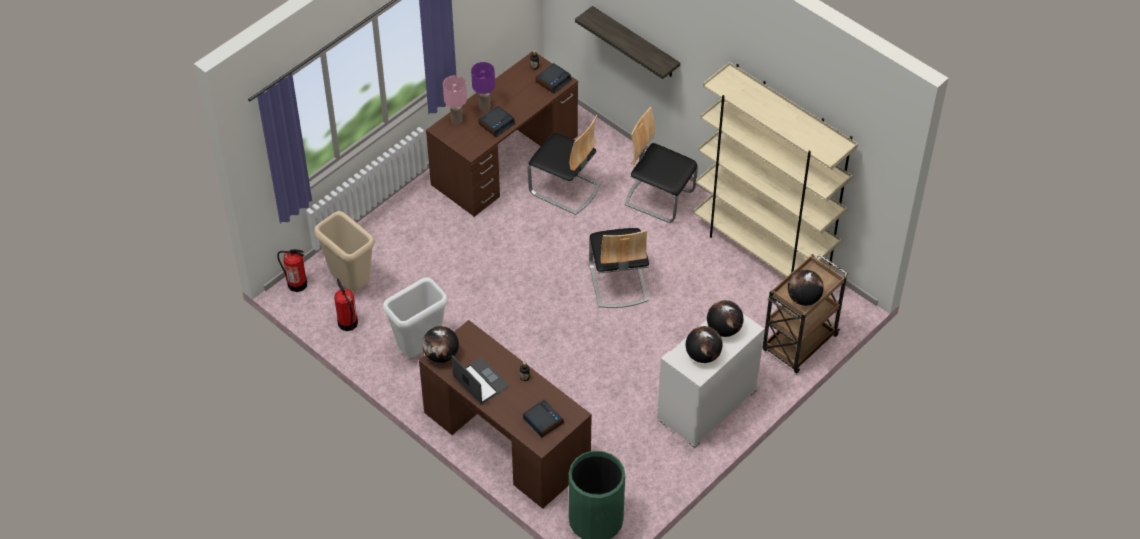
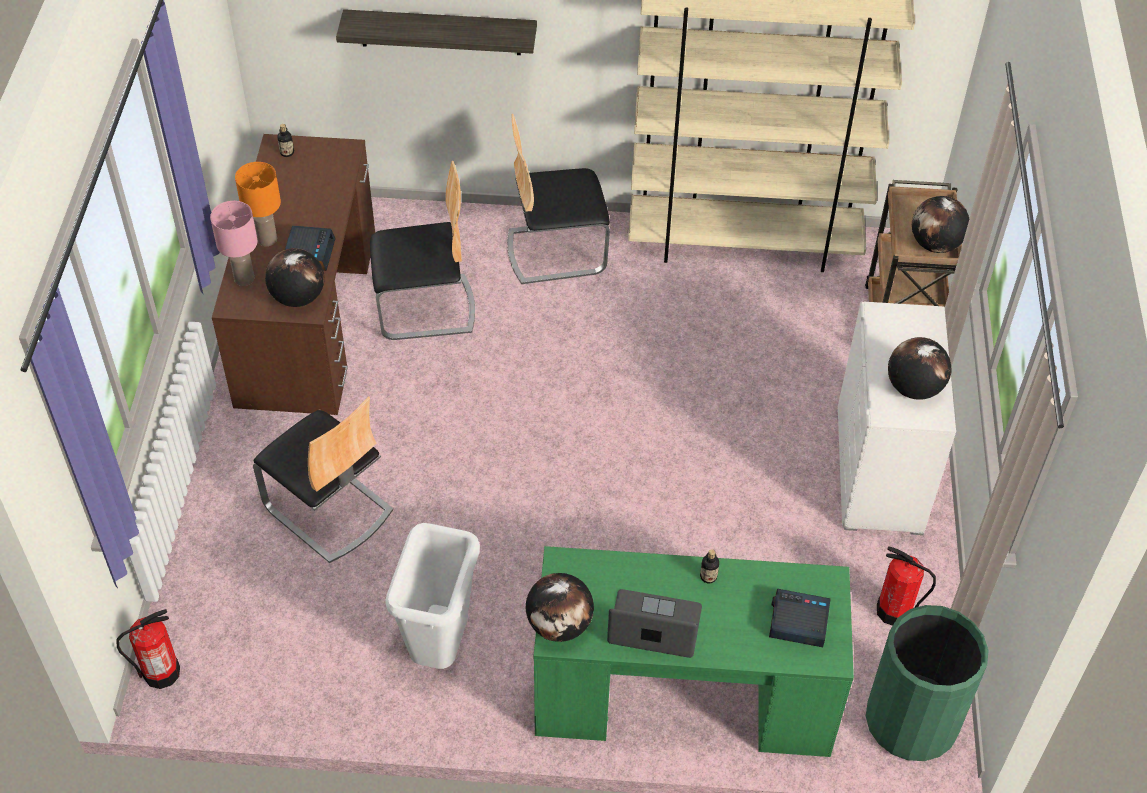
camera: 40 degrees left, 0 degrees up
beige trash can [314,211,375,291] -> none
fire extinguisher [334,279,358,331] -> fire extinguisher moved to [877,547,936,626]
brown desk [419,320,592,509] -> green desk [534,546,854,757]
purple table lamp [471,62,495,110] -> orange table lamp [235,162,281,246]
alarm clock [536,63,571,94] -> none
chair [589,228,649,308] -> chair moved to [253,396,393,563]
globe [707,300,743,337] -> globe moved to [265,248,325,307]

